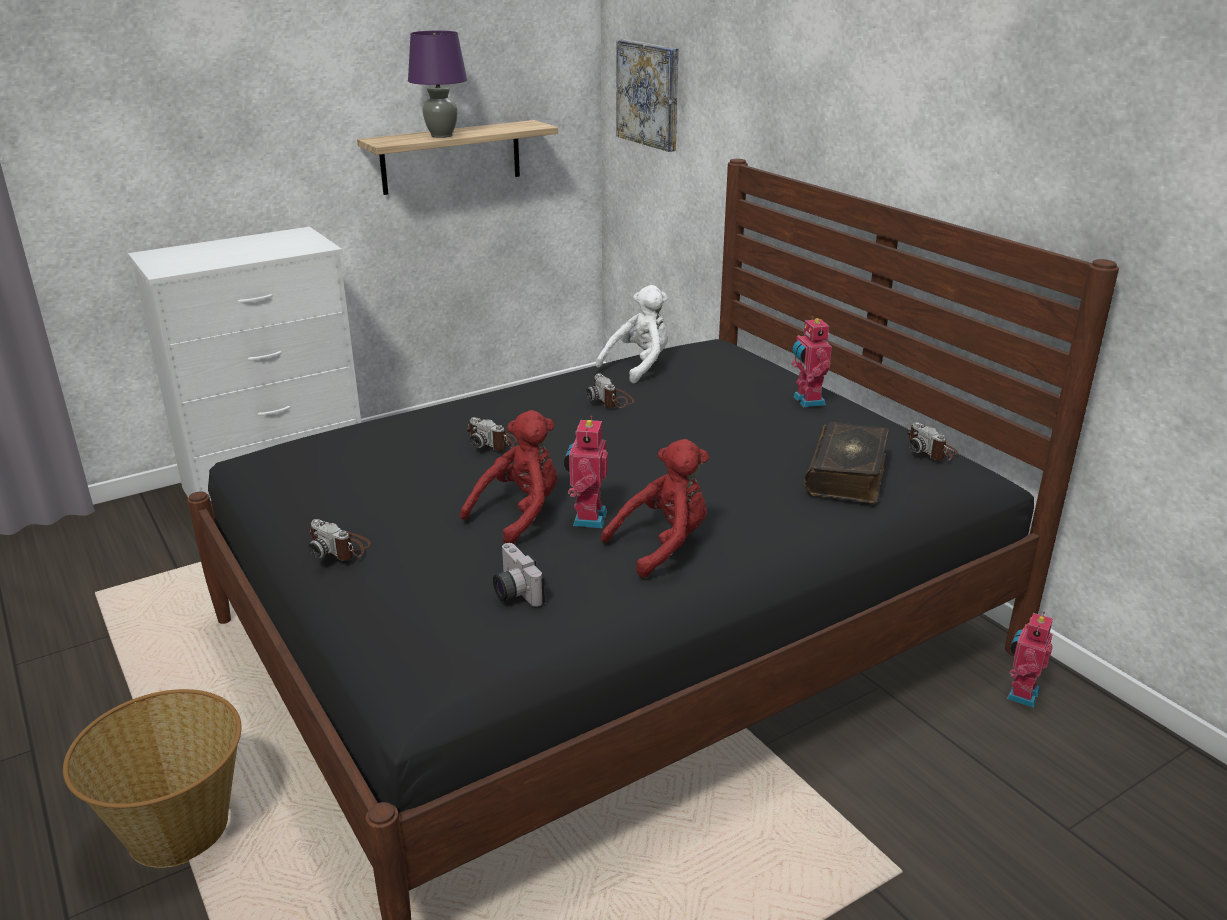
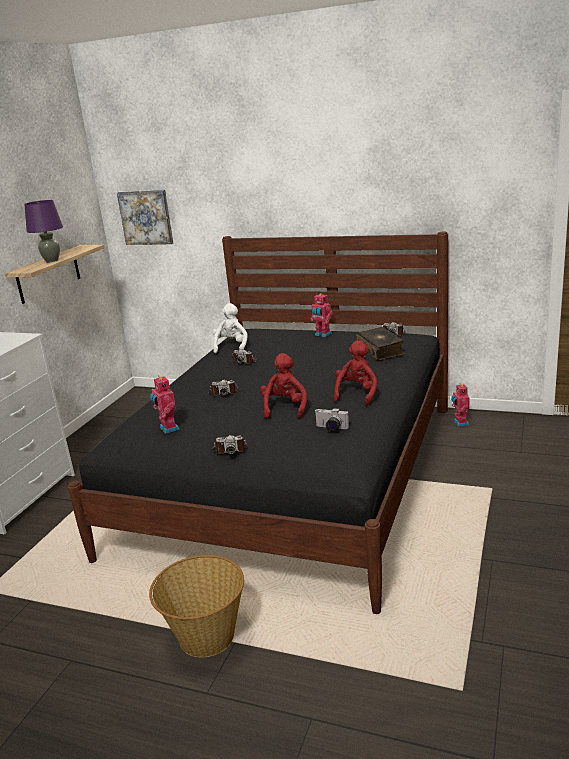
camera: 35 degrees left, 5 degrees down
toy robot [563,416,608,528] -> toy robot moved to [150,375,179,434]

